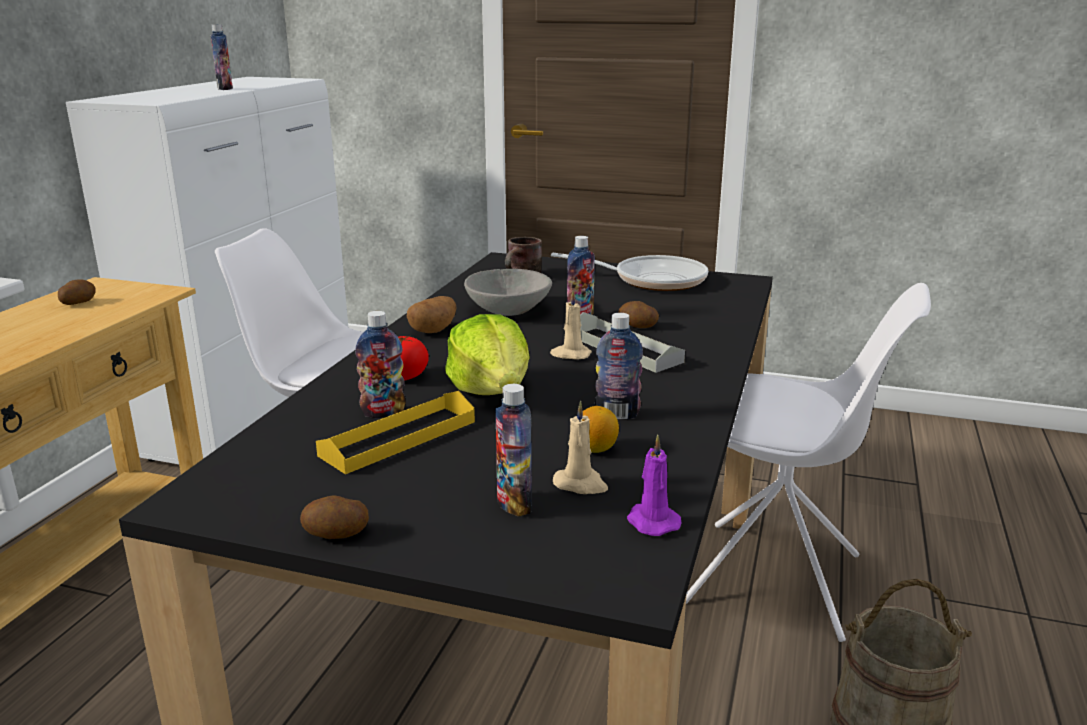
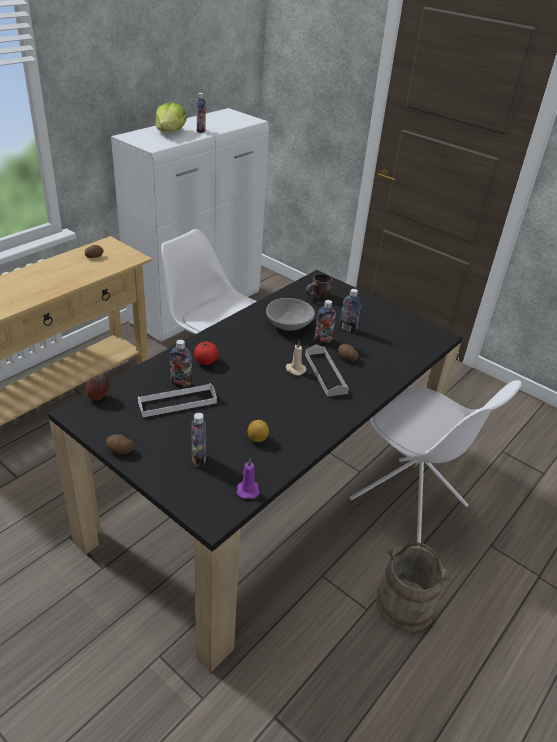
camera: 20 degrees right, 15 degrees up
yellow tray [316,391,475,474] -> white tray [138,383,217,417]
potato [407,296,457,333] -> none
lettuce [445,314,530,395] -> lettuce moved to [155,102,187,132]
frying pan [551,253,708,291] -> none
beige candle [553,401,608,494] -> none
bottle [595,313,643,420] -> bottle moved to [340,289,361,332]
none -> apple [86,375,110,400]

